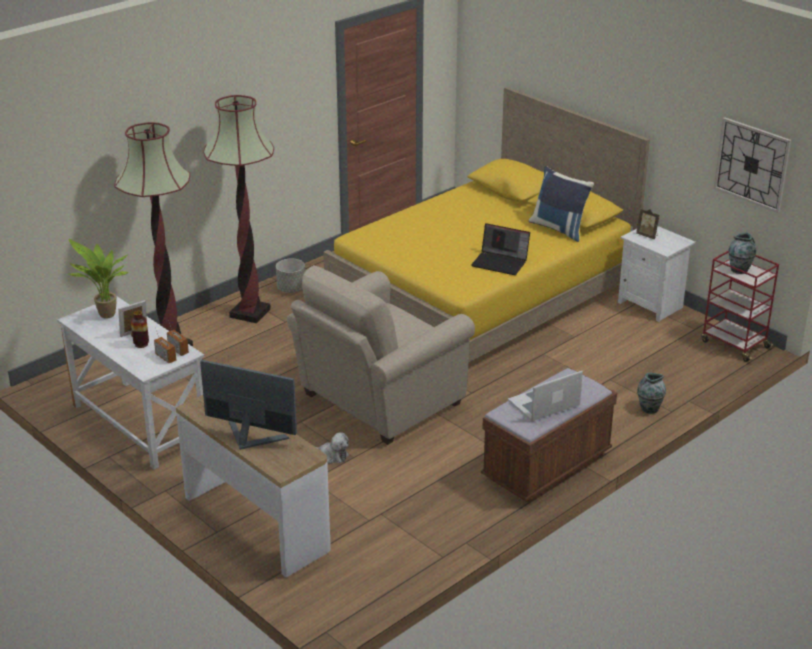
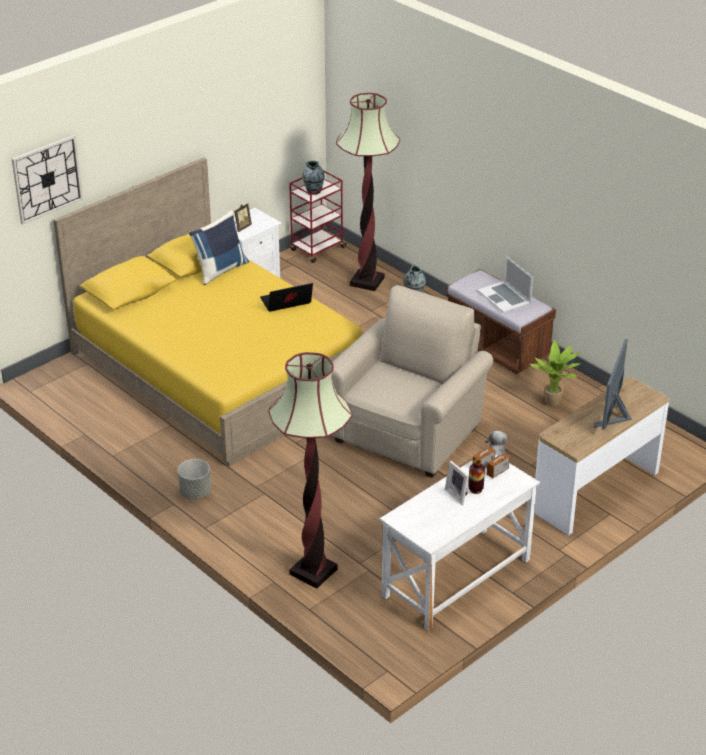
camera: 90 degrees left, 5 degrees up
potted plant [67,239,129,319] -> potted plant moved to [530,340,581,407]
floor lamp [203,95,274,323] -> floor lamp moved to [336,93,400,291]
beige armchair [287,265,475,445] -> beige armchair turned 105 degrees counterclockwise [331,285,493,478]
laptop [471,223,530,275] -> laptop turned 135 degrees counterclockwise [260,283,313,312]
wall clock [714,117,791,213] -> wall clock moved to [12,135,83,224]

